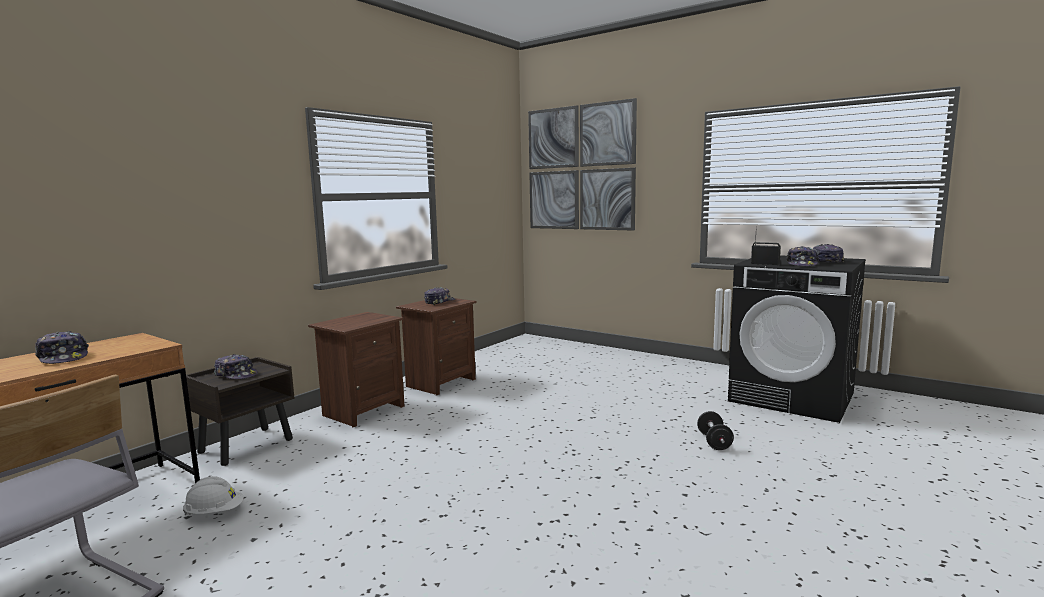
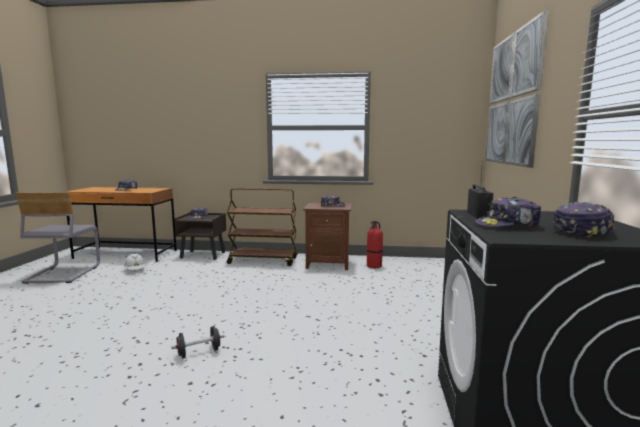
camera: 60 degrees right, 0 degrees up
brown nightstand [308,312,405,428] -> brown cart [227,188,297,266]
black dumbbell [697,411,734,450] -> black dumbbell moved to [172,326,224,358]
none -> fire extinguisher [367,221,383,268]

